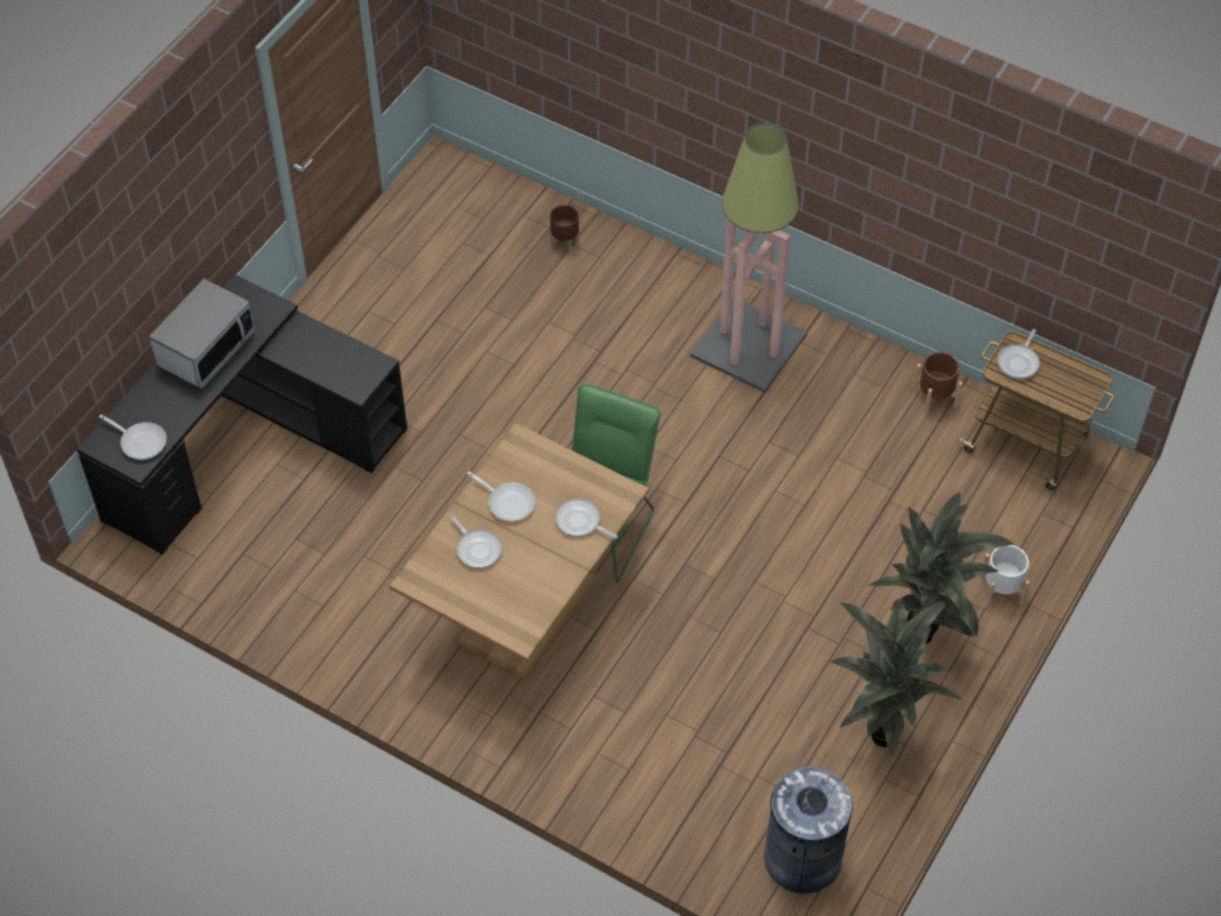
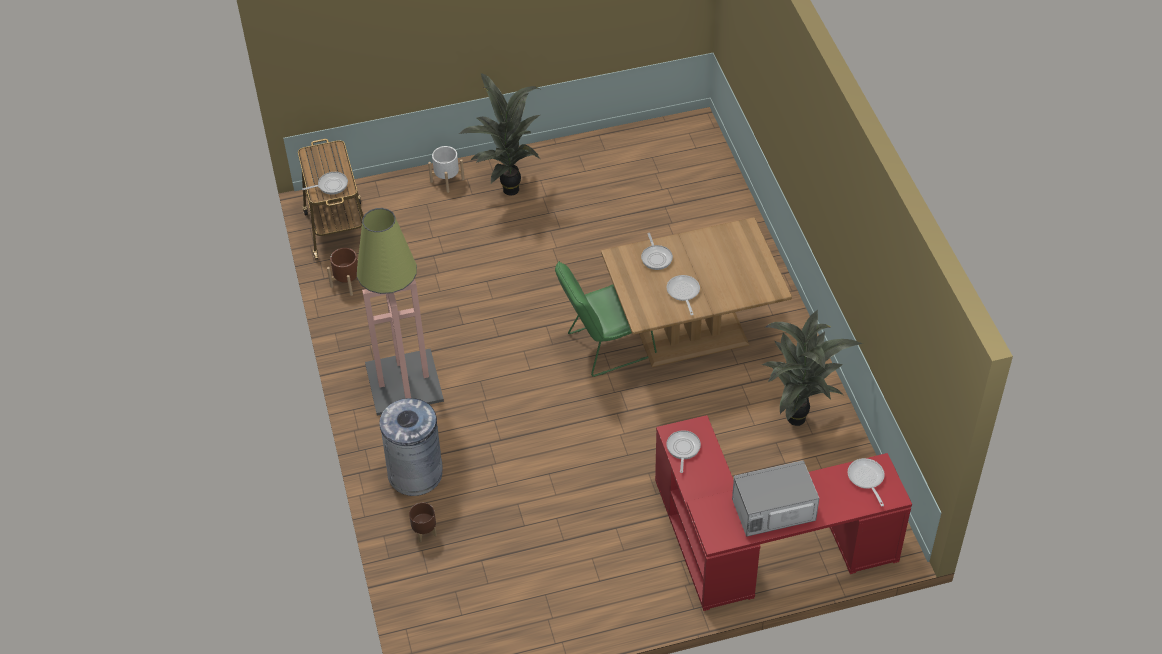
camera: 135 degrees left, 5 degrees down
black desk [76,275,407,555] -> red desk [655,415,912,611]
frying pan [451,516,502,569] -> frying pan moved to [666,430,701,473]
grey trash can [764,767,853,893] -> grey trash can moved to [379,398,443,496]
potted plant [829,598,961,757] -> potted plant moved to [762,310,863,426]

